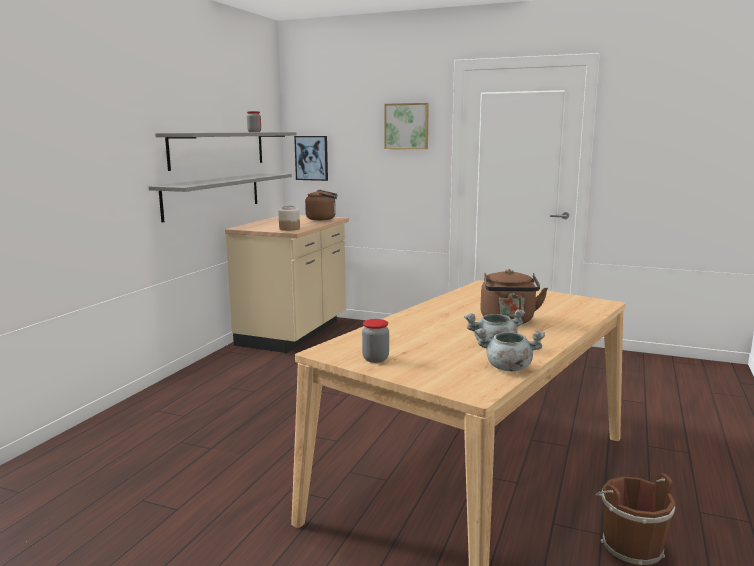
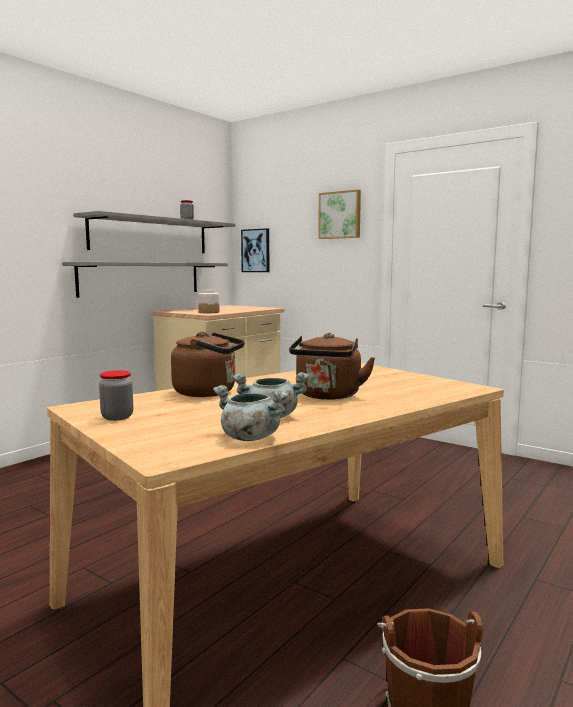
camera: 15 degrees right, 5 degrees down
brown kettle [305,190,338,220] -> brown kettle moved to [171,332,245,397]

